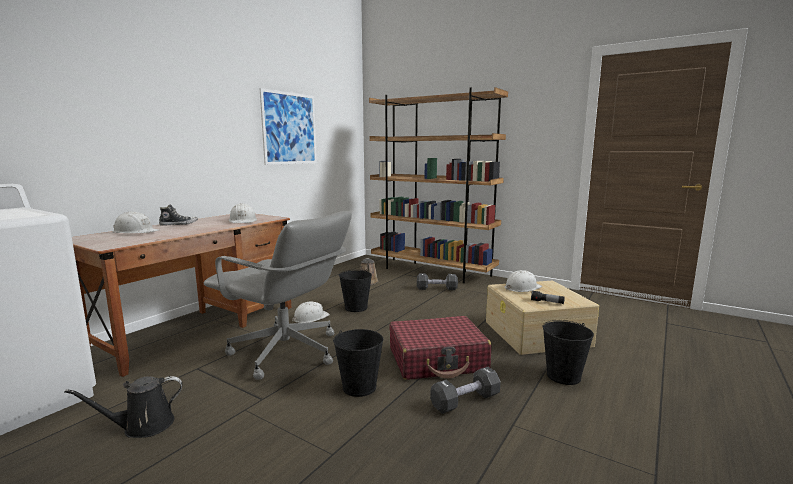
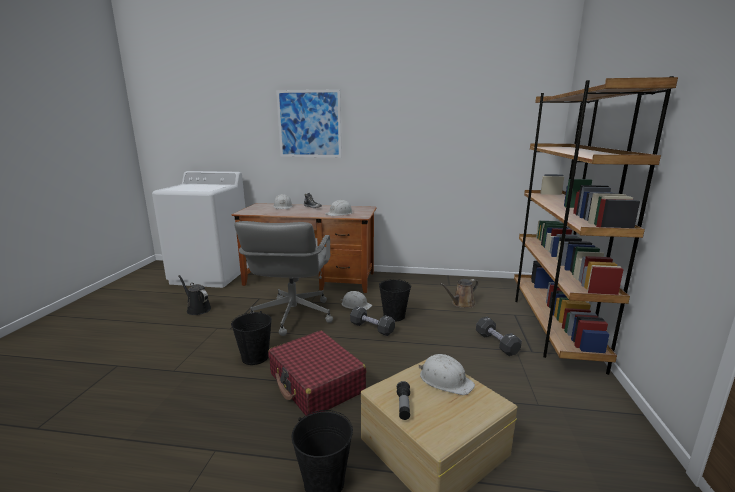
camera: 65 degrees right, 5 degrees up
picture [260,88,317,165] -> picture moved to [276,89,342,157]
black dumbbell [430,367,501,414] -> black dumbbell moved to [350,306,395,336]

